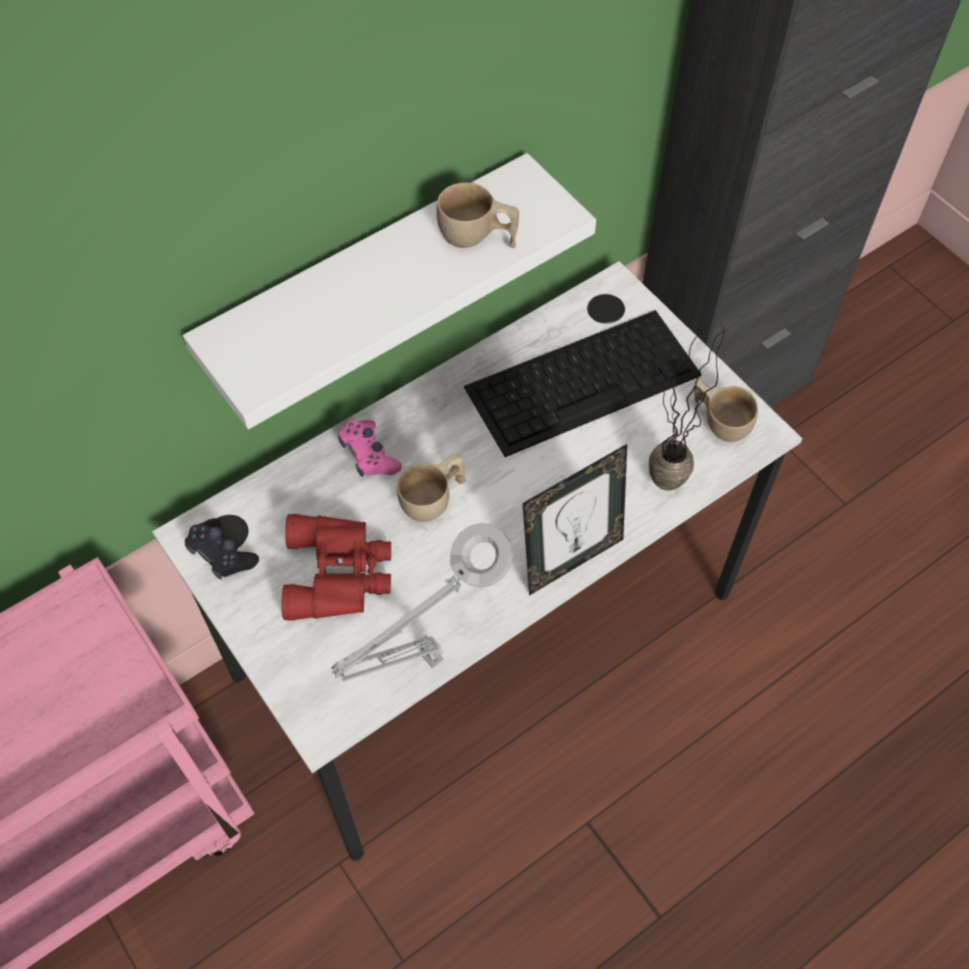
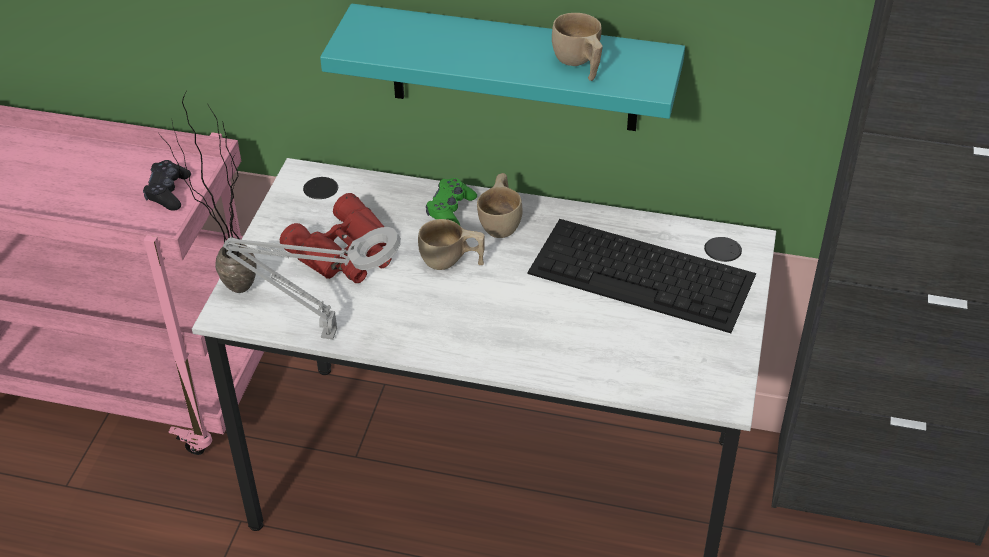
camera: 50 degrees right, 15 degrees down
white shelf [183,153,596,429] -> turquoise shelf [320,4,685,131]
black game controller [185,518,259,580] -> black game controller moved to [143,160,191,211]
pink game controller [338,420,402,477] -> green game controller [426,178,477,225]
picture frame [522,444,627,595] -> none
potted plant [649,324,728,490] -> potted plant moved to [159,91,257,293]
beige cup [694,377,758,442] -> beige cup moved to [477,173,523,238]

